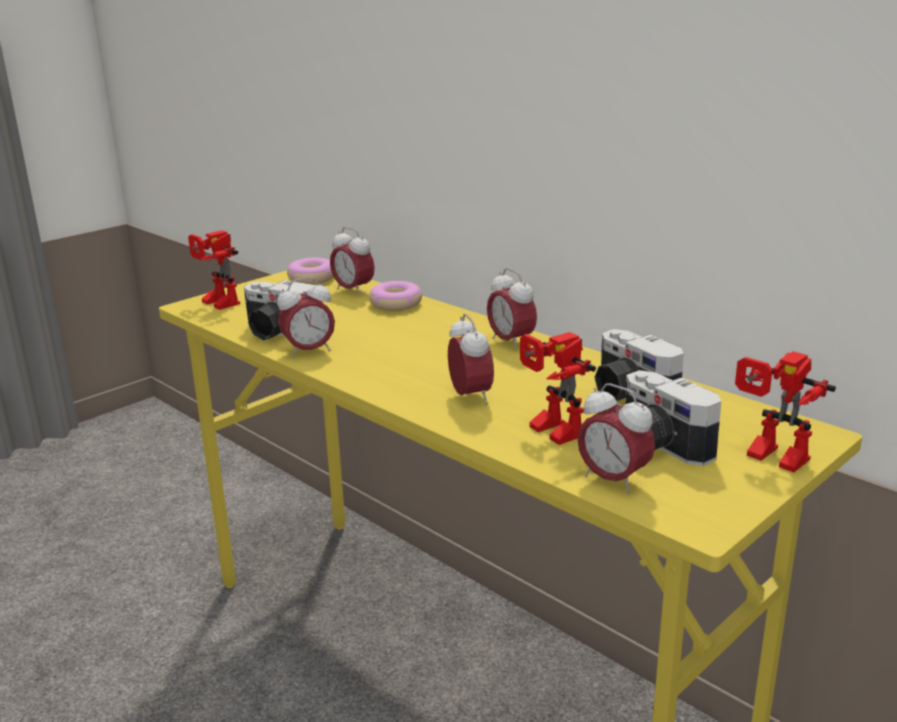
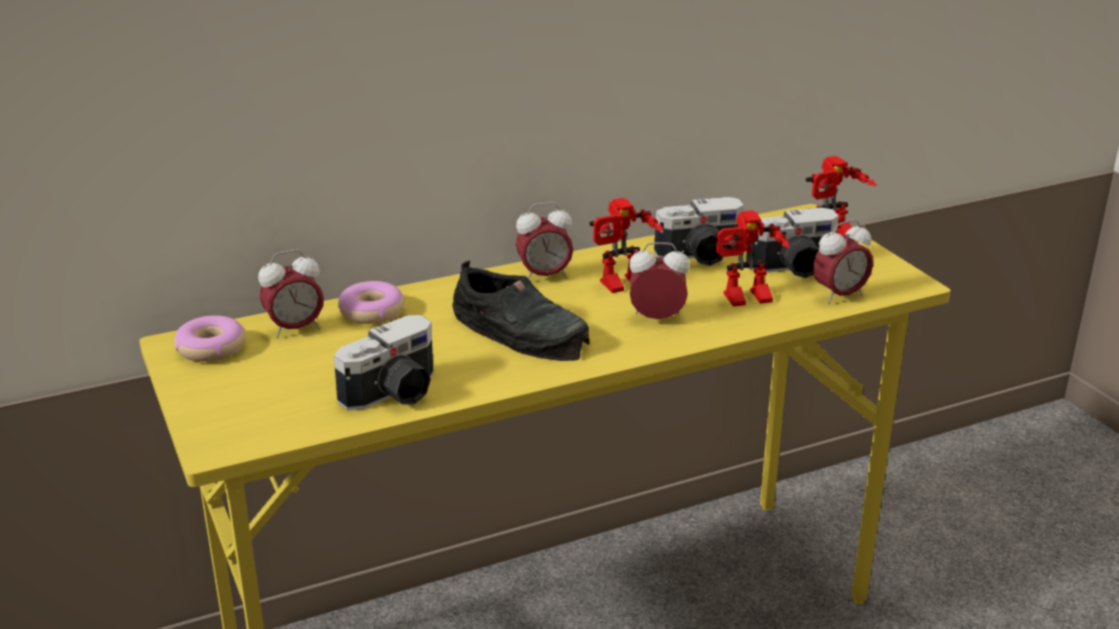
camera: 70 degrees left, 5 degrees up
toy robot [188,230,240,310] -> toy robot moved to [590,198,663,293]
alarm clock [277,277,335,358] -> none
none -> black shoe [452,260,589,361]

